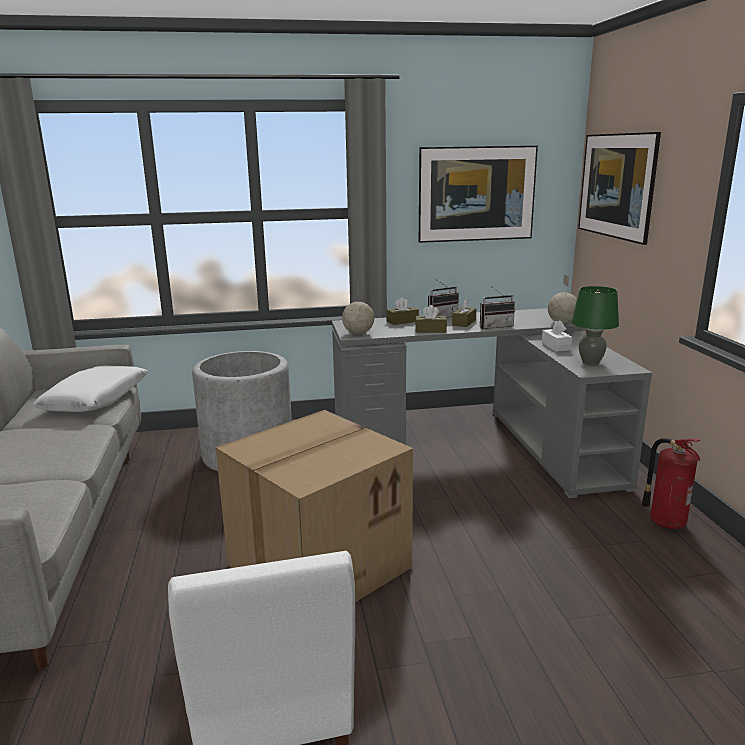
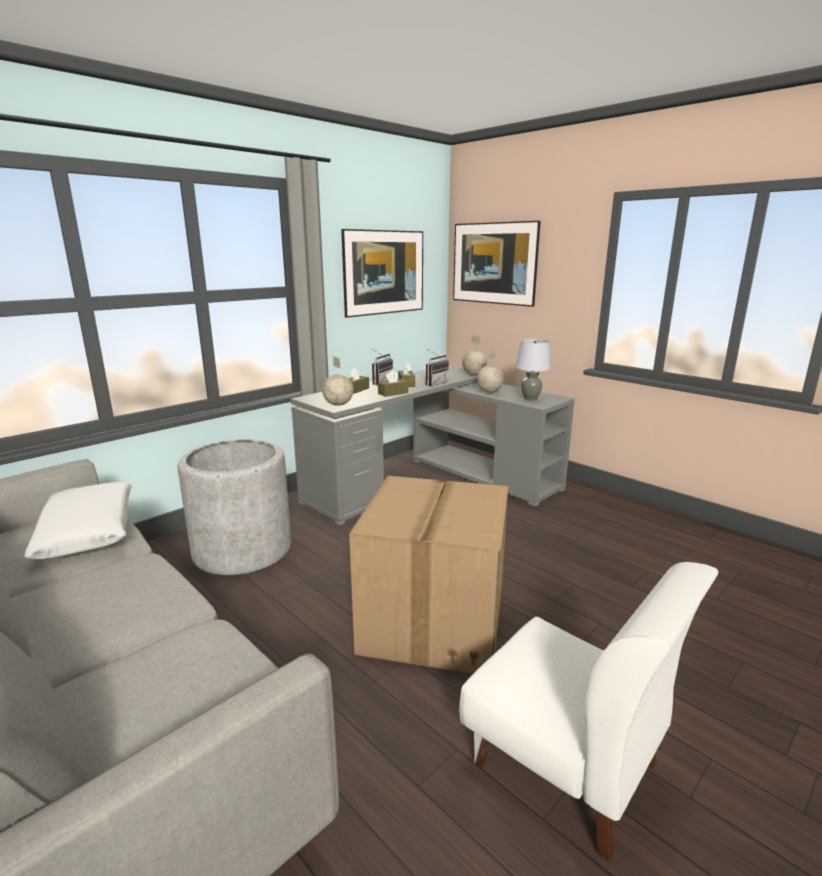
camera: 35 degrees left, 0 degrees up
white tissue box [542,320,573,352] -> globe [477,350,504,392]
green table lamp [571,286,619,365] -> grey table lamp [515,339,551,400]
fire extinguisher [642,438,700,529] -> none

